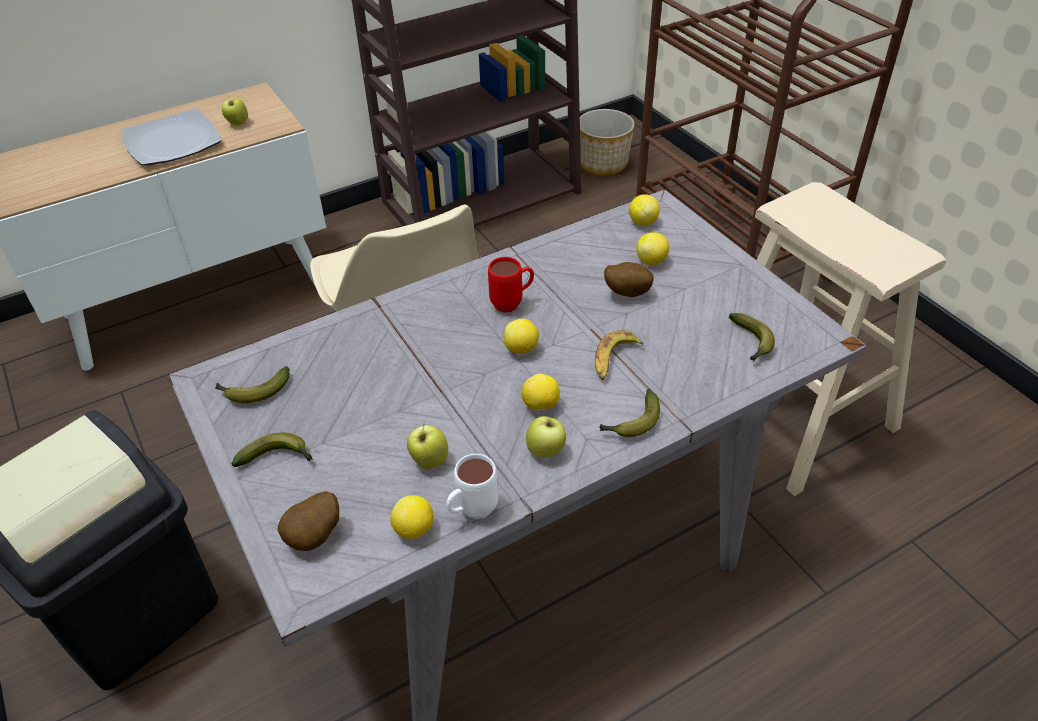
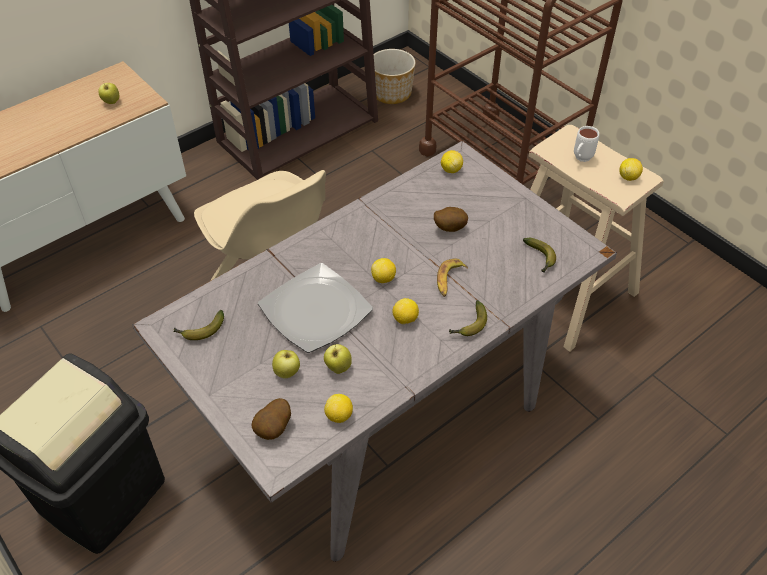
camera: 10 degrees left, 5 degrees up
plate [120,108,222,166] -> plate moved to [258,263,373,353]
banana [232,433,313,467] -> none
white mug [446,454,498,519] -> white mug moved to [574,126,599,162]
red mug [488,257,534,313] -> none
apple [526,416,566,458] -> apple moved to [272,350,300,378]
lemon [636,232,669,265] -> lemon moved to [619,158,643,181]

